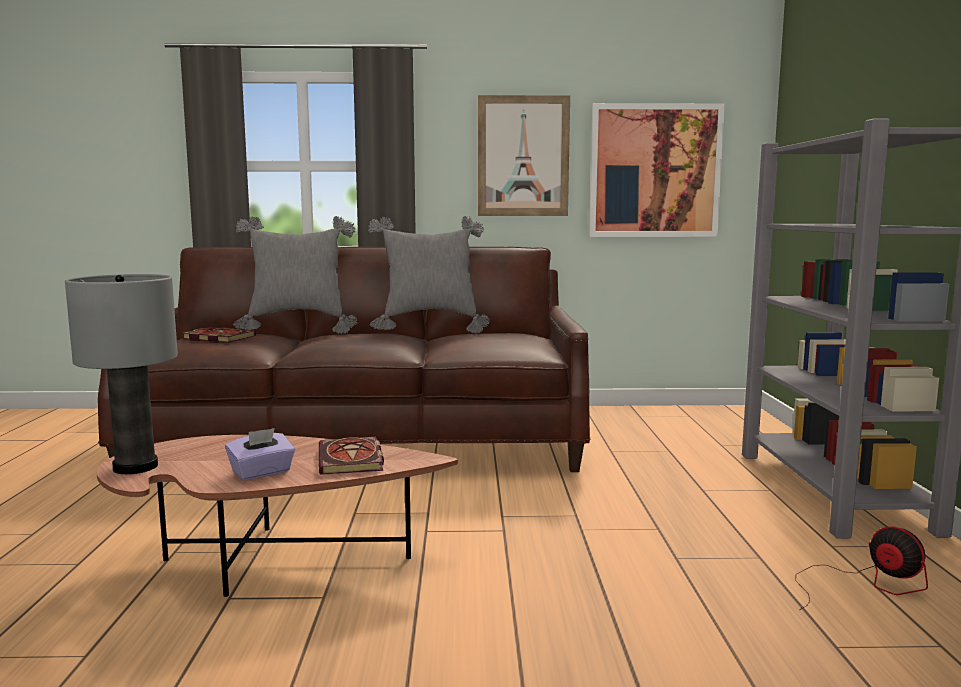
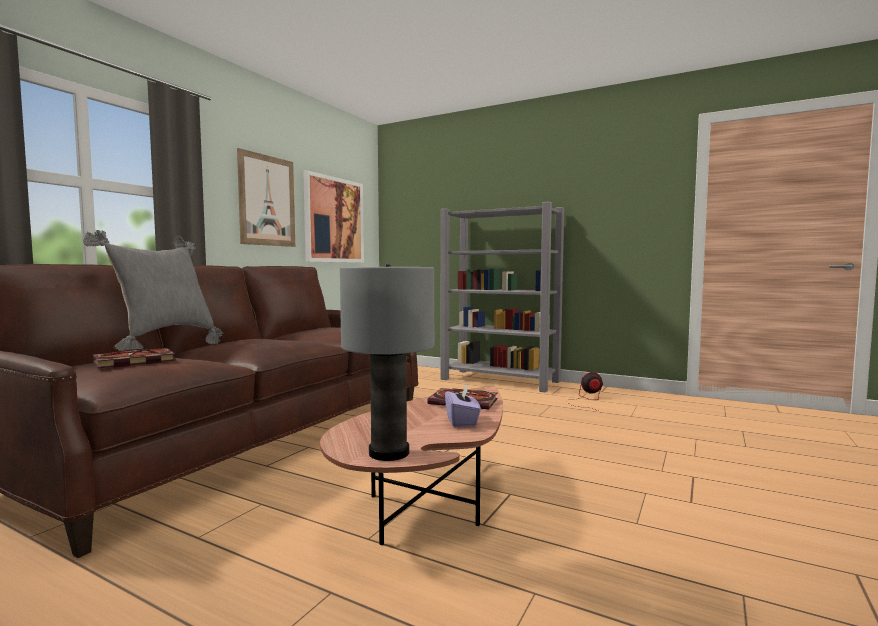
camera: 60 degrees left, 5 degrees down
grey pillow [368,216,490,333] -> none

